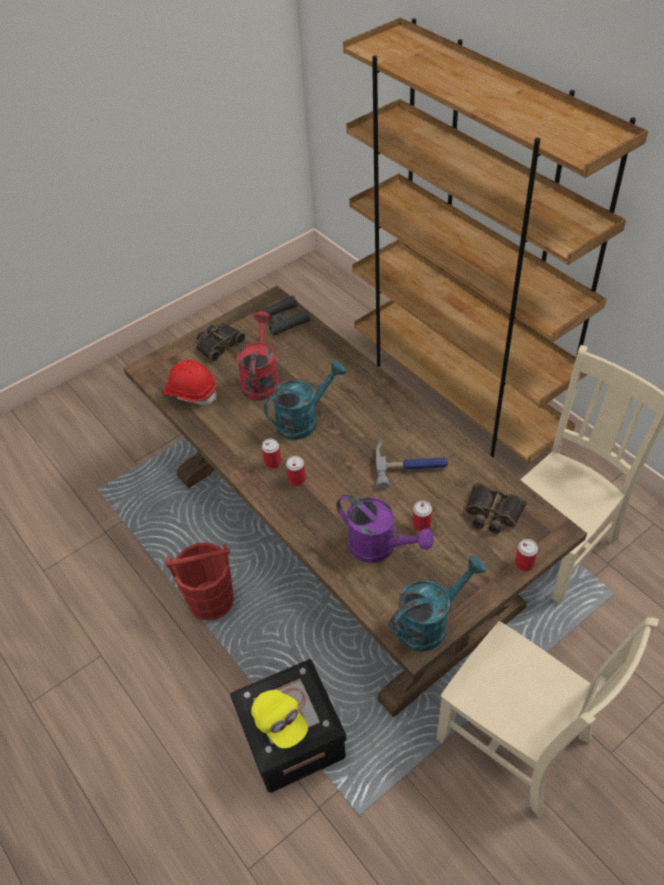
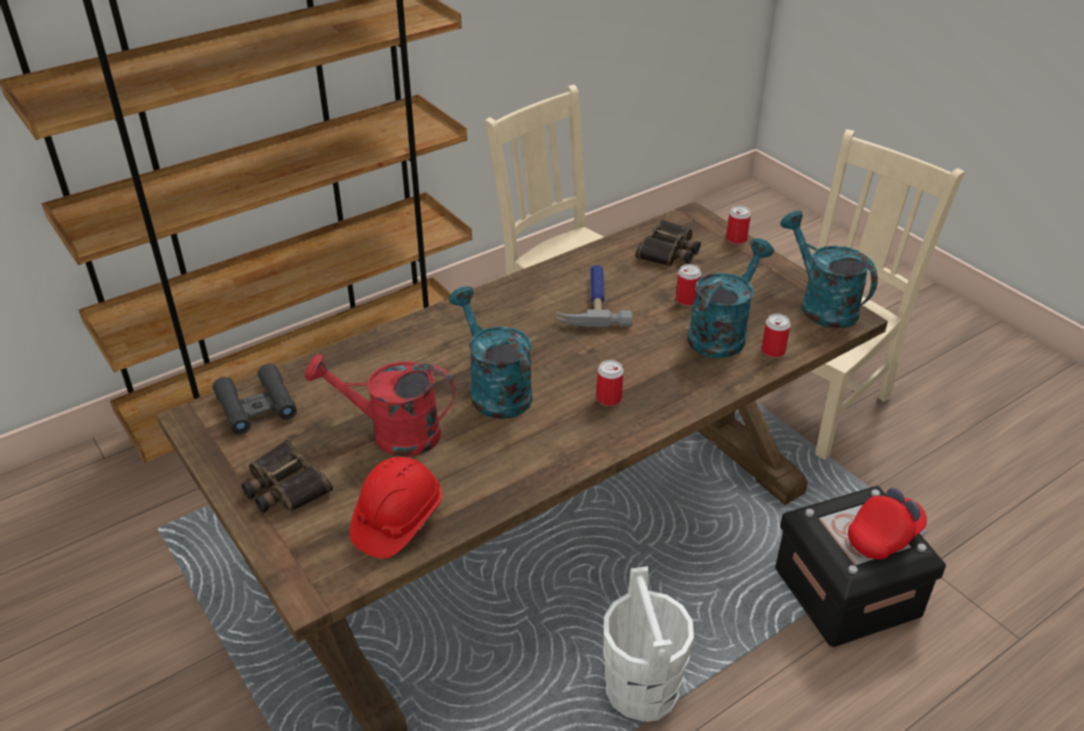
camera: 90 degrees left, 10 degrees down
red bucket [166,543,234,620] -> white bucket [604,566,694,722]
yellow cap [251,690,308,748] -> red cap [848,488,927,559]
can [262,439,281,468] -> can moved to [761,314,791,358]
purple watering can [336,495,434,563] -> turquoise watering can [687,238,774,358]

